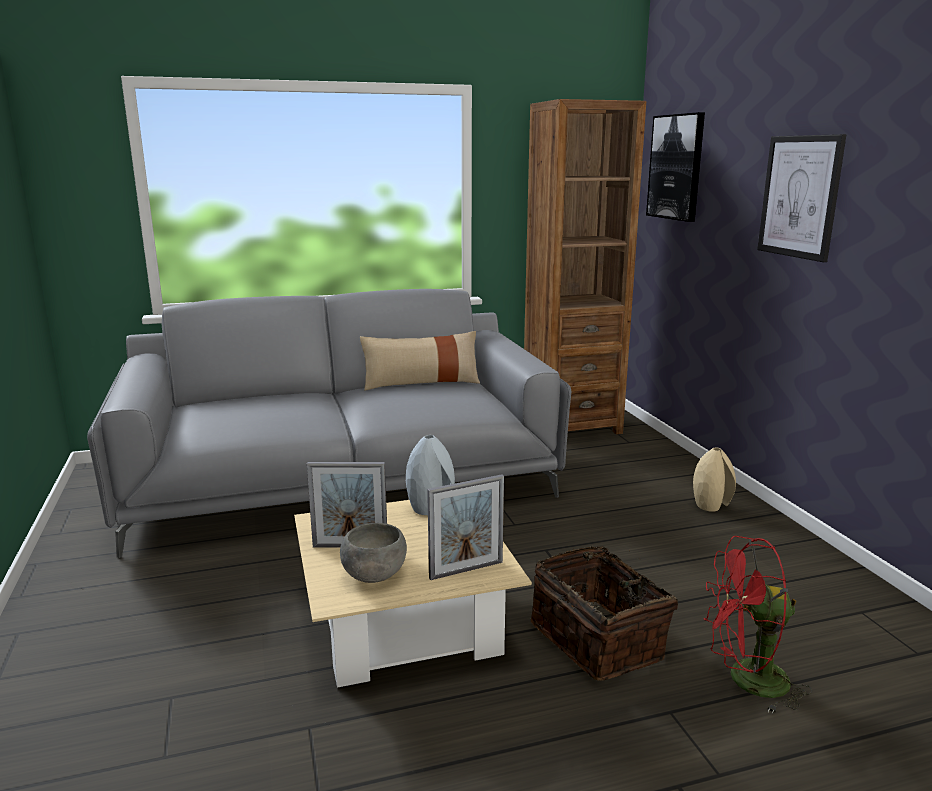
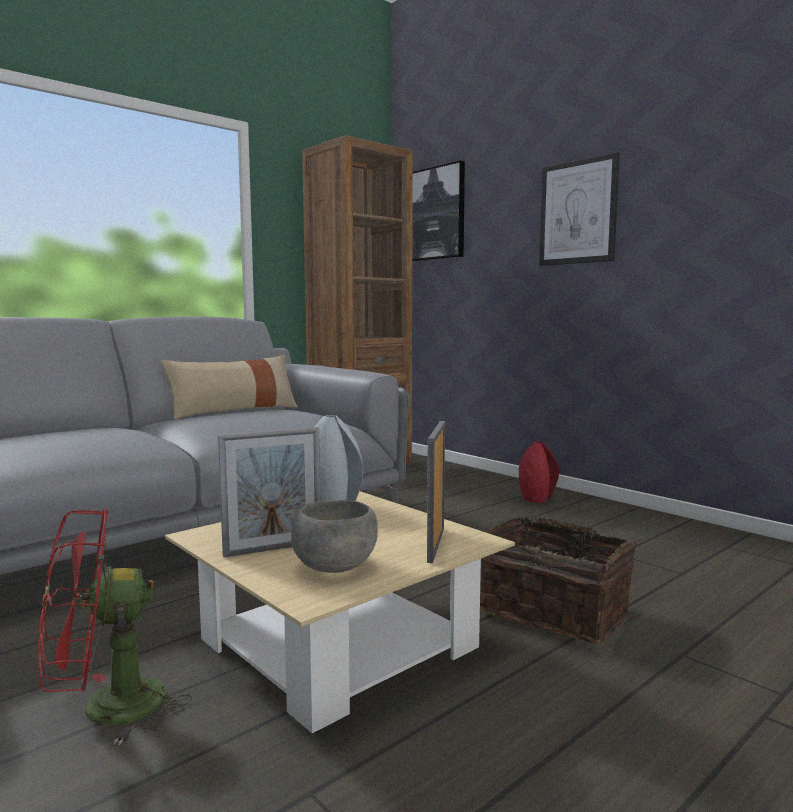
camera: 25 degrees left, 10 degrees down
picture frame [427,474,504,580] -> picture frame turned 150 degrees clockwise [427,421,445,563]
beige vase [693,448,736,512] -> red vase [519,442,559,503]
red fan [704,536,812,714] -> red fan moved to [38,507,192,745]

